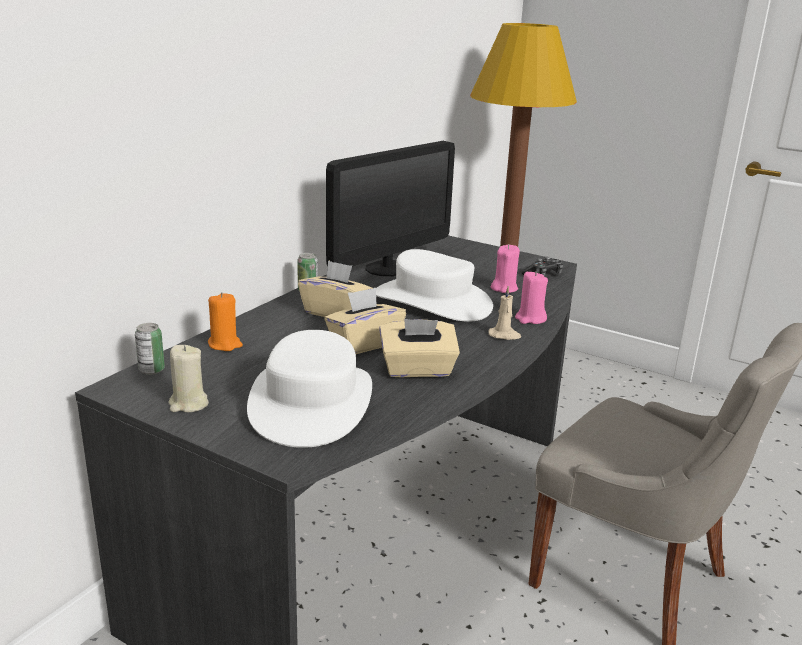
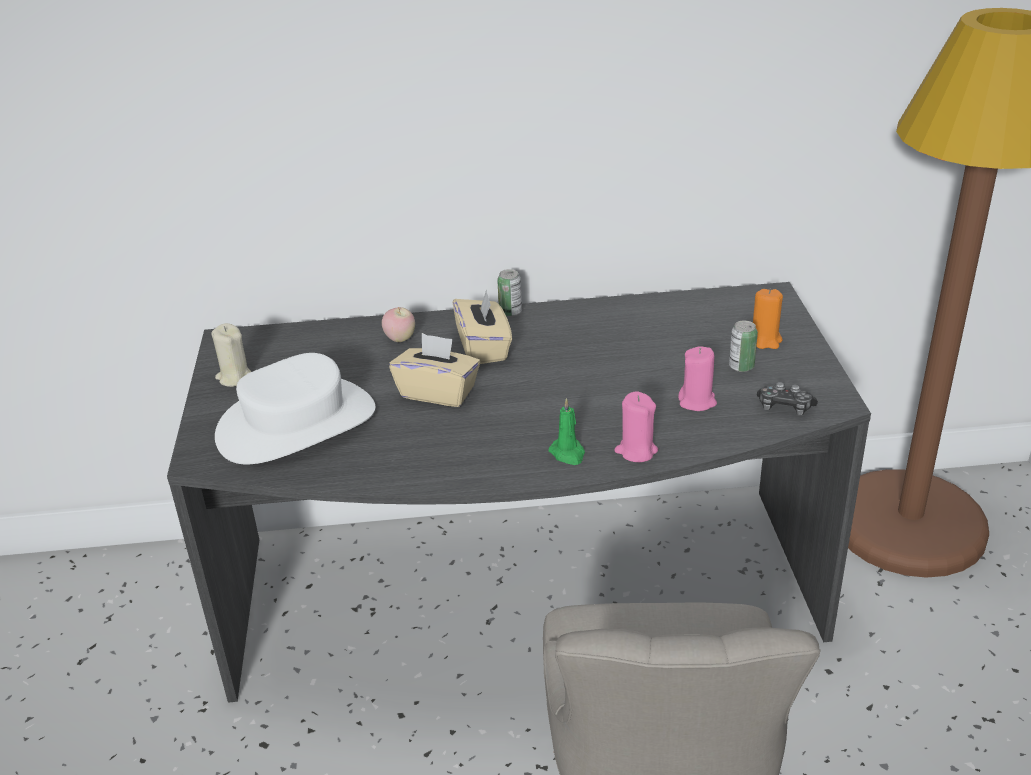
camera: 55 degrees right, 10 degrees up
can [135,323,165,375] -> can moved to [729,321,758,372]
orange candle [208,292,243,351] -> orange candle moved to [753,289,783,349]
monitor [326,141,455,276] -> none
white hat [376,249,493,322] -> none
beige tissue box [379,319,460,377] -> none
beige candle [488,286,521,340] -> green candle [548,398,585,465]
none -> apple [382,307,415,342]

